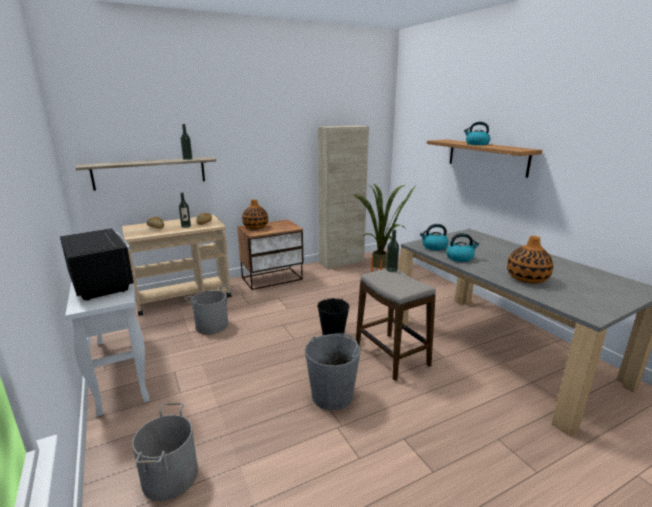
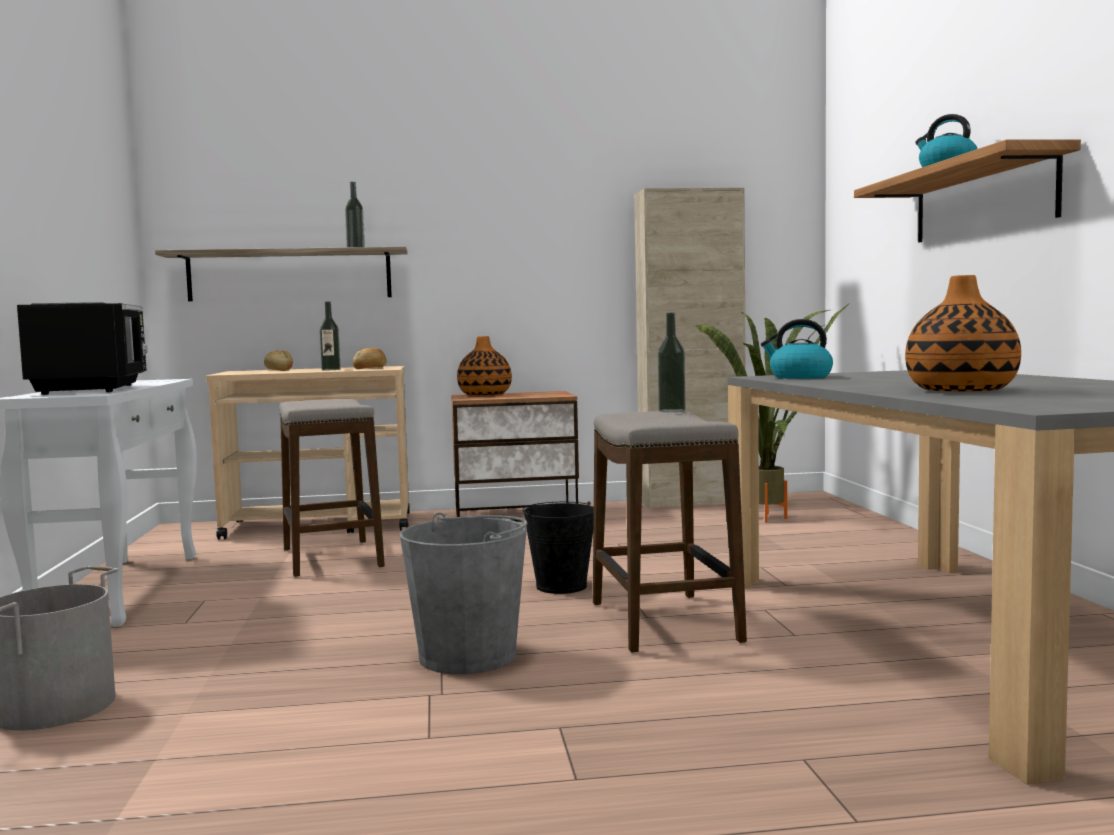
camera: 20 degrees right, 15 degrees down
grey bucket [184,285,232,334] -> stool [279,399,385,577]
kettle [446,233,479,262] -> none

